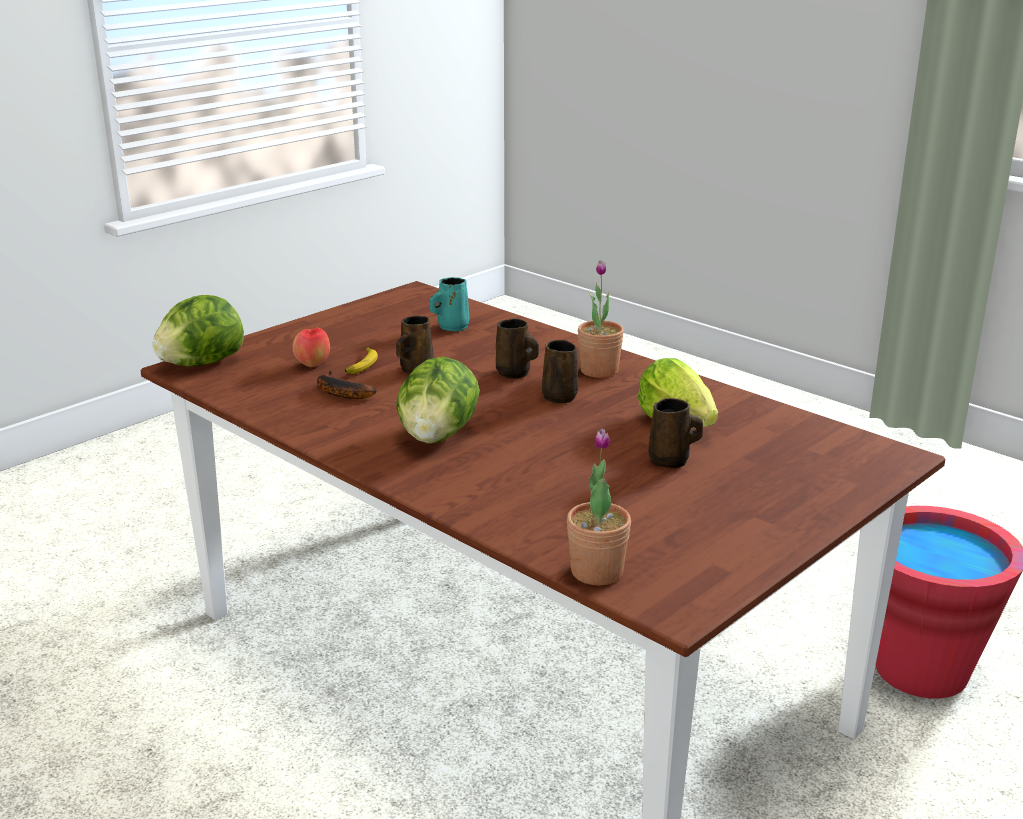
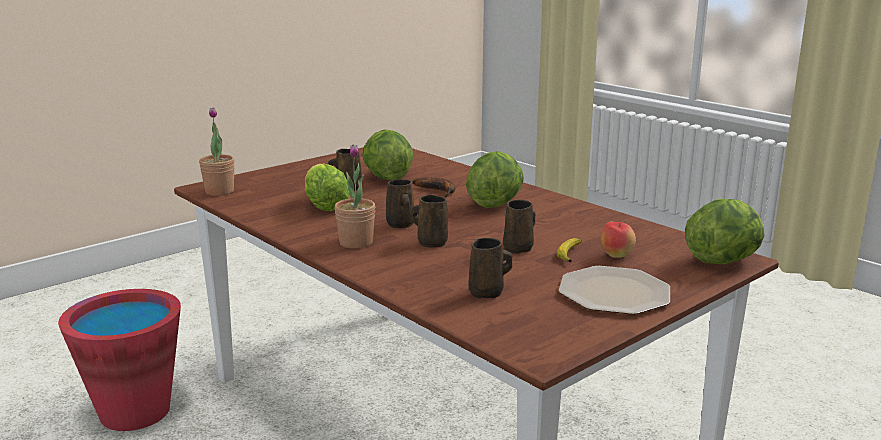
camera: 175 degrees left, 5 degrees down
banana [317,371,377,399] -> banana moved to [413,177,455,197]
turquoise mug [430,277,469,332] -> brown mug [468,238,512,299]
potted plant [567,429,631,585] -> potted plant moved to [199,107,235,196]
none -> lettuce [362,130,413,180]
none -> plate [559,266,670,315]

